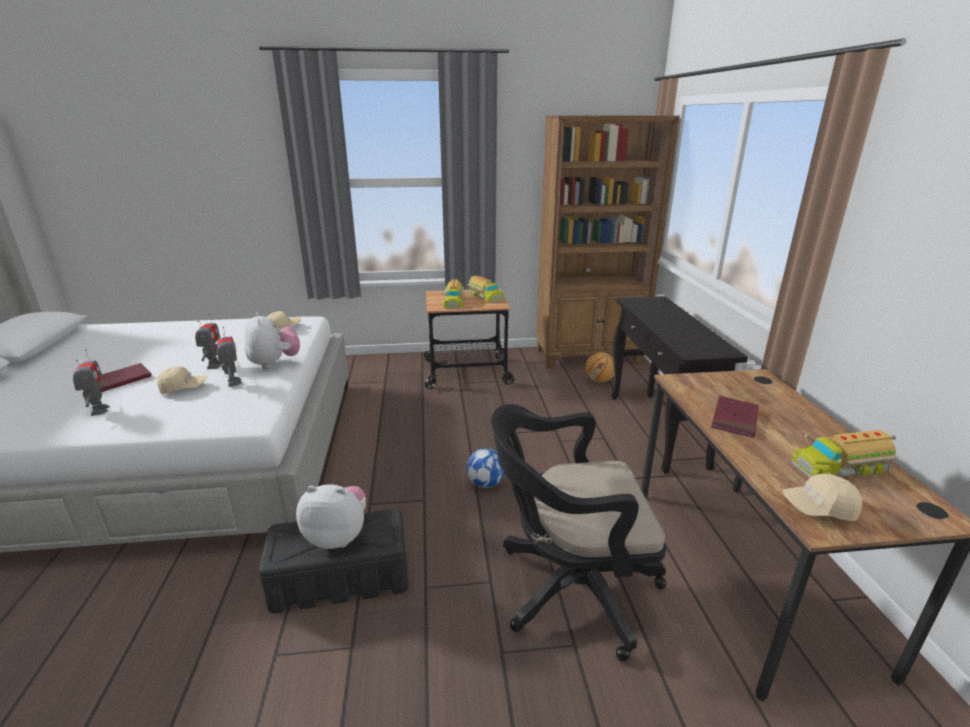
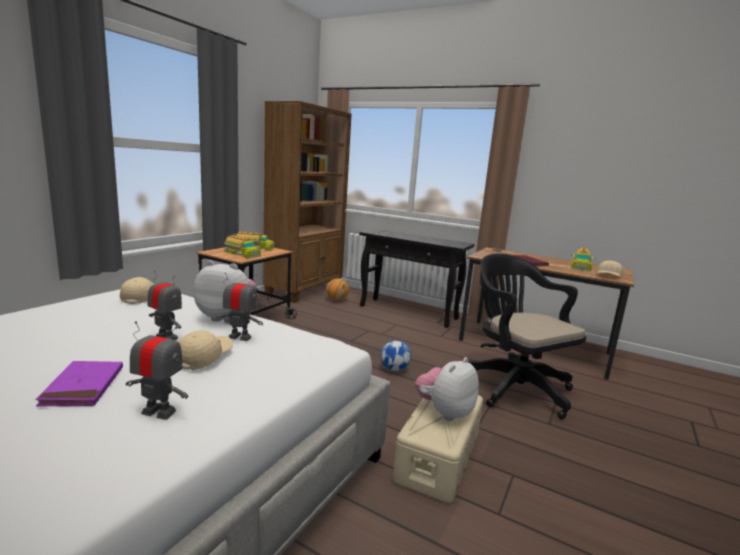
camera: 55 degrees left, 10 degrees down
red book [99,363,152,392] -> purple book [35,361,123,406]
black storage box [259,509,408,614] -> beige storage box [393,395,483,503]
black office chair [491,404,666,661] -> black office chair turned 120 degrees clockwise [468,253,586,419]

